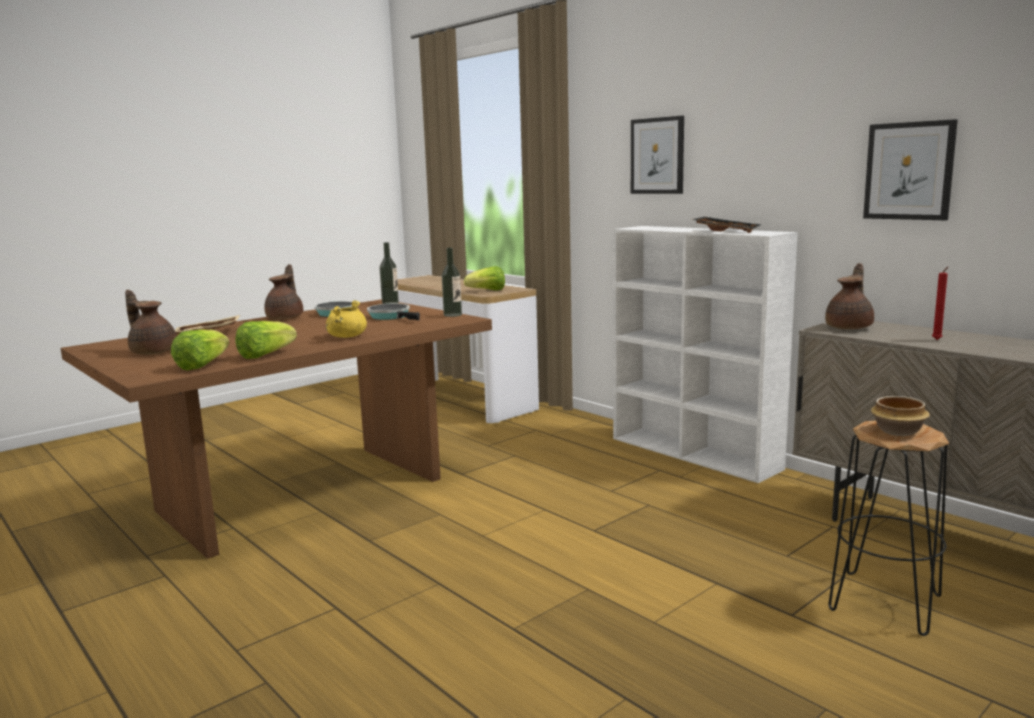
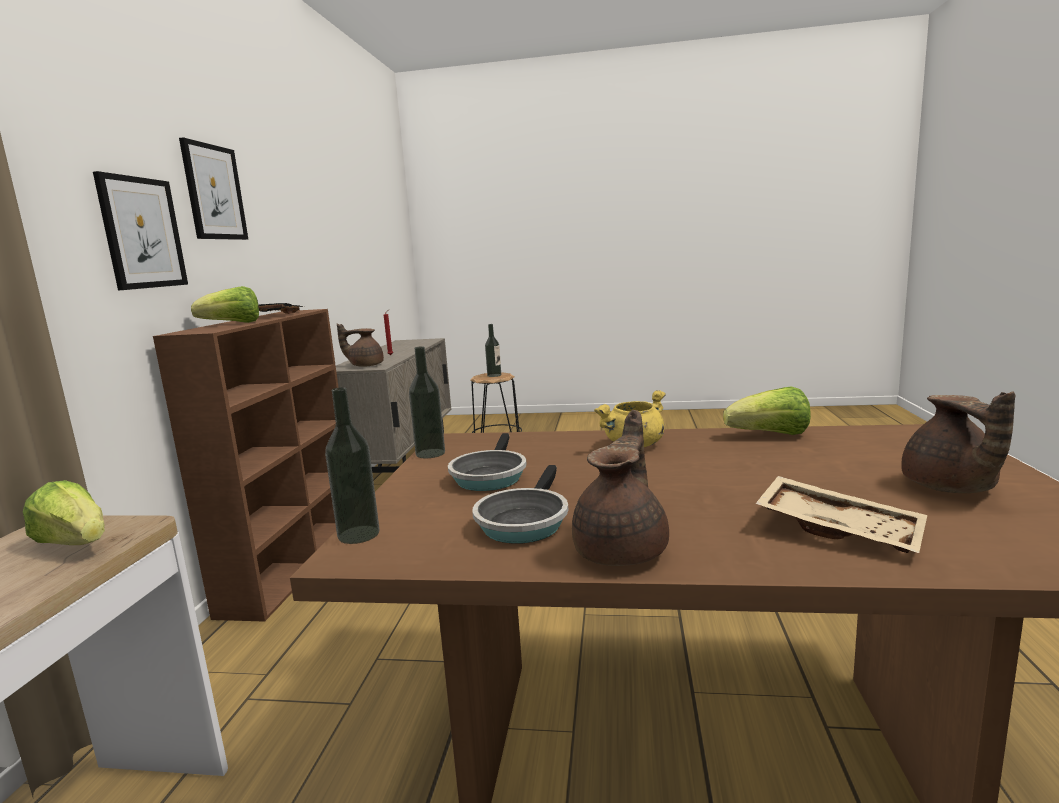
camera: 130 degrees left, 0 degrees up
lettuce [171,329,229,371] -> lettuce moved to [191,286,259,323]
brown teapot [264,264,303,319] -> brown teapot turned 150 degrees clockwise [572,410,669,566]
white bookcase [613,226,798,483] -> brown bookcase [153,309,339,622]
picture [863,119,958,220] -> picture moved to [179,137,248,240]
bowl [871,396,930,436] -> bottle [485,324,501,377]

